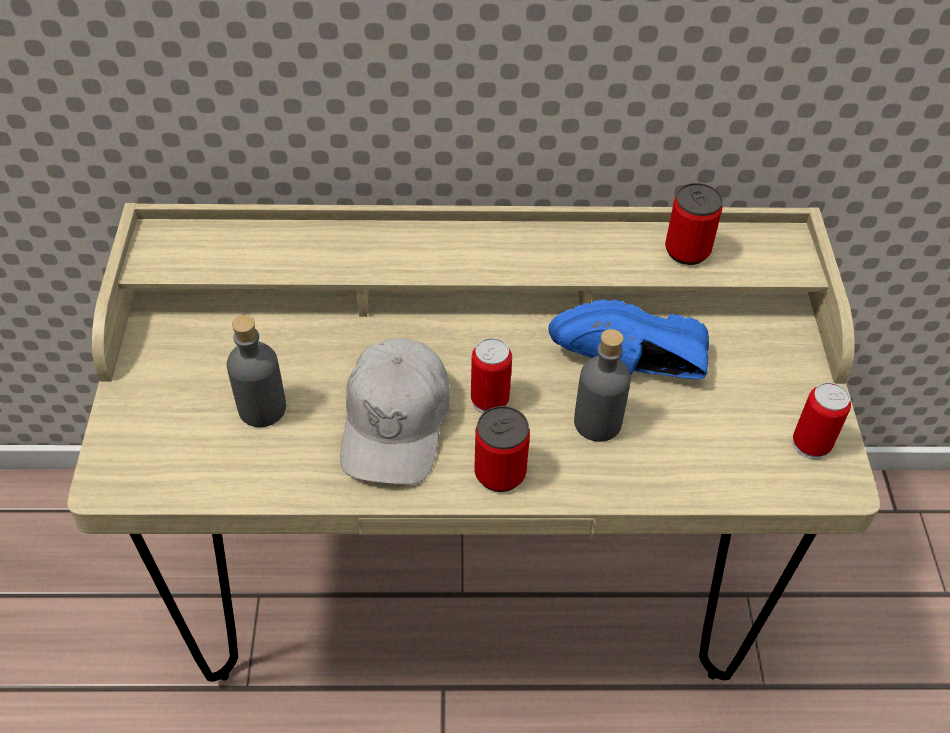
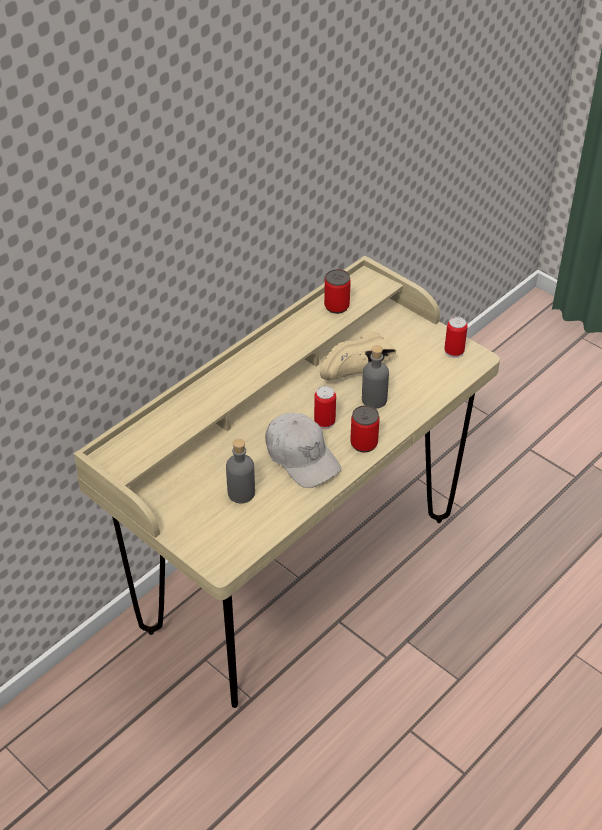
camera: 45 degrees left, 5 degrees down
blue shoe [548,299,709,379] -> beige shoe [320,332,396,380]

